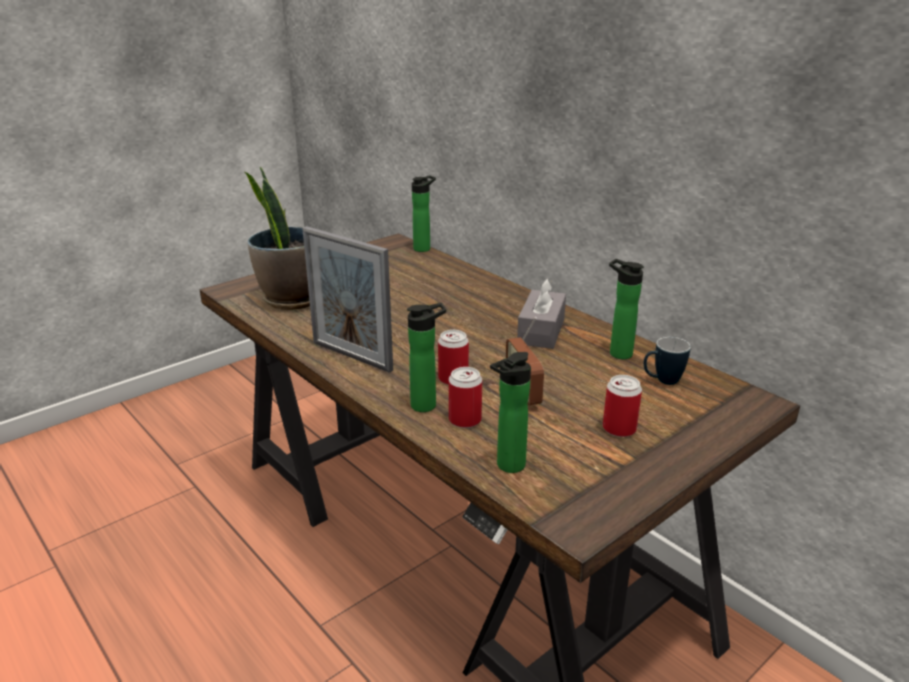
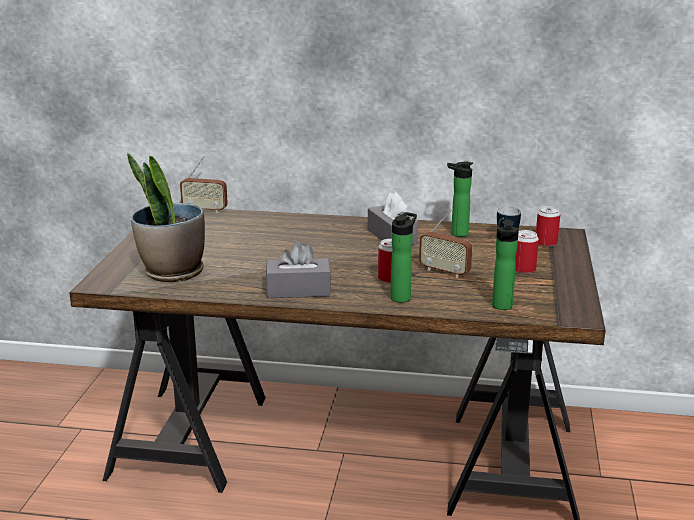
camera: 40 degrees left, 5 degrees down
picture frame [302,226,393,373] -> grey tissue box [266,241,331,298]
bottle [412,175,436,252] -> radio [180,156,228,213]
can [449,367,482,428] -> can moved to [536,206,560,247]

